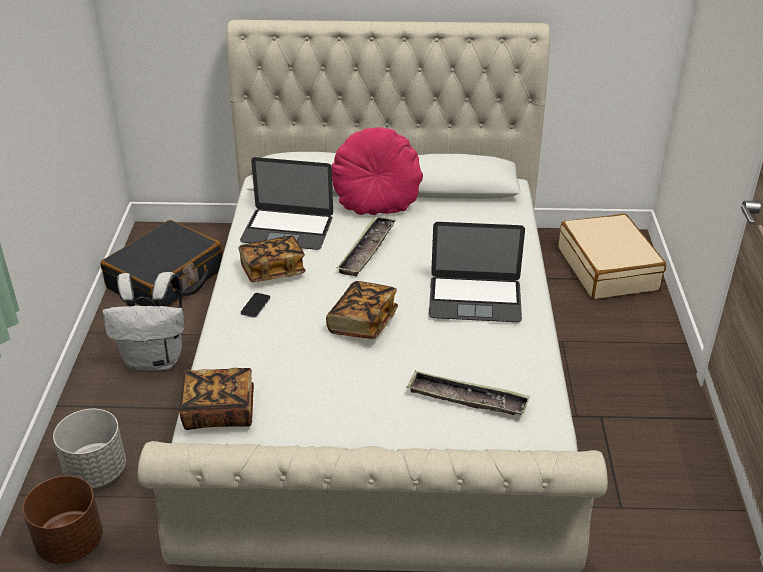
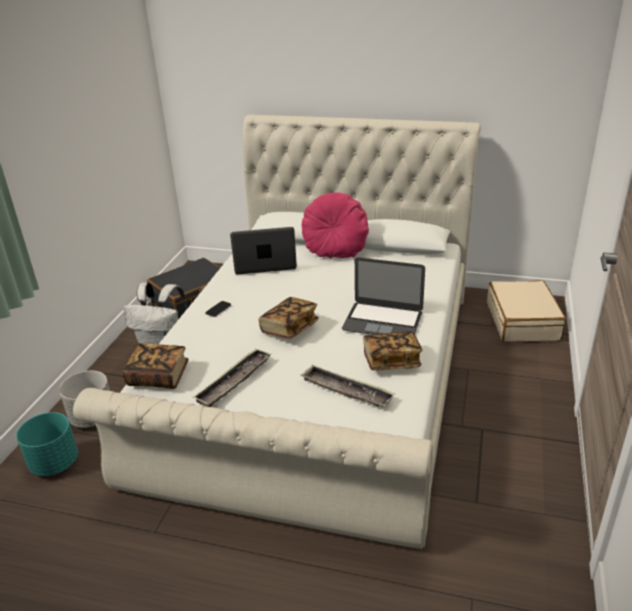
camera: 15 degrees right, 5 degrees down
brown planter [23,476,103,564] -> turquoise planter [16,412,78,476]
book [238,236,306,282] -> book moved to [363,331,422,370]
laptop [240,157,333,250] -> laptop turned 150 degrees clockwise [230,227,297,274]
tray [336,216,396,276] -> tray moved to [192,348,272,407]

